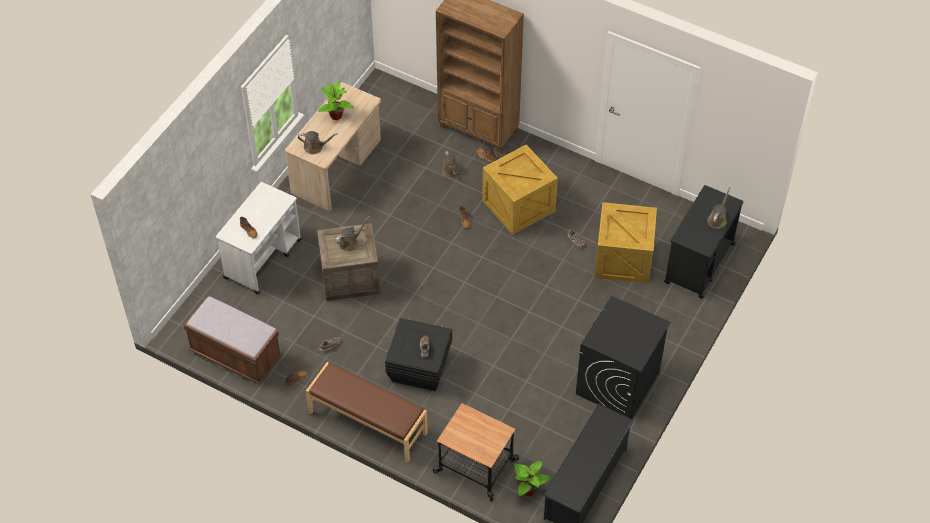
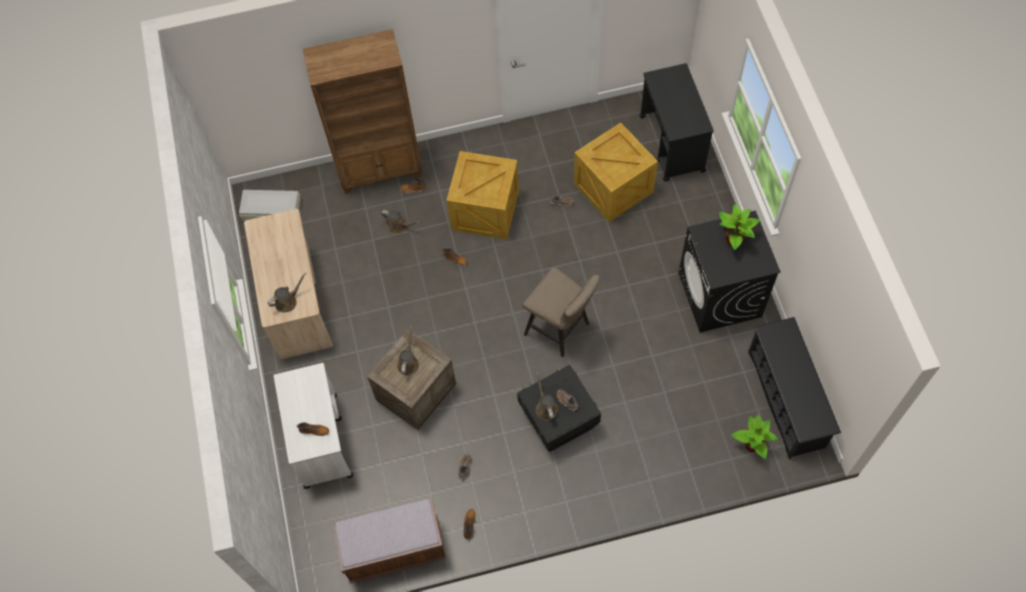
camera: 40 degrees left, 10 degrees up
brown bench [306,362,428,463] -> none
potted plant [318,81,354,120] -> potted plant moved to [719,204,760,250]
cart [433,403,519,501] -> none
brown watering can [707,187,731,229] -> brown watering can moved to [536,371,558,420]
none -> white storage box [239,190,301,221]
none -> beige stool [523,267,600,357]

